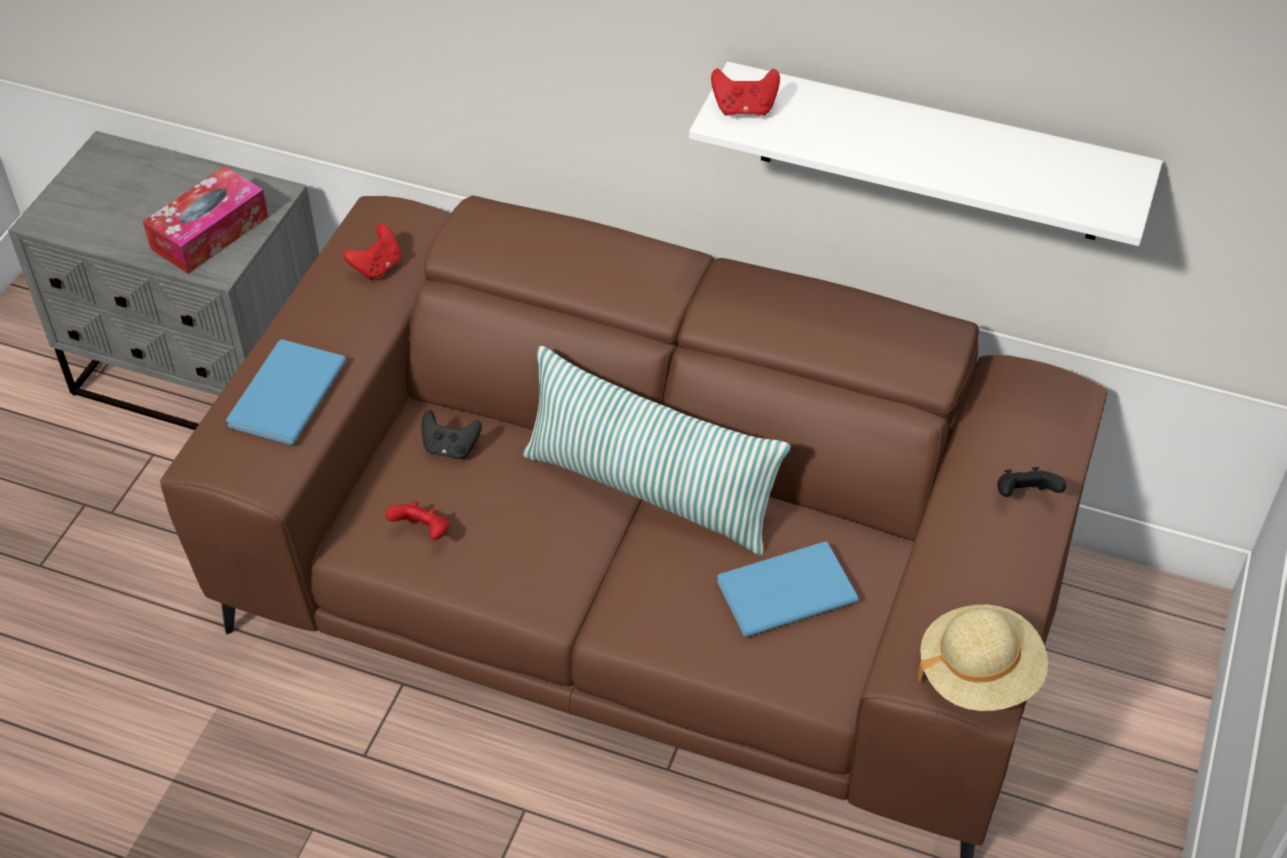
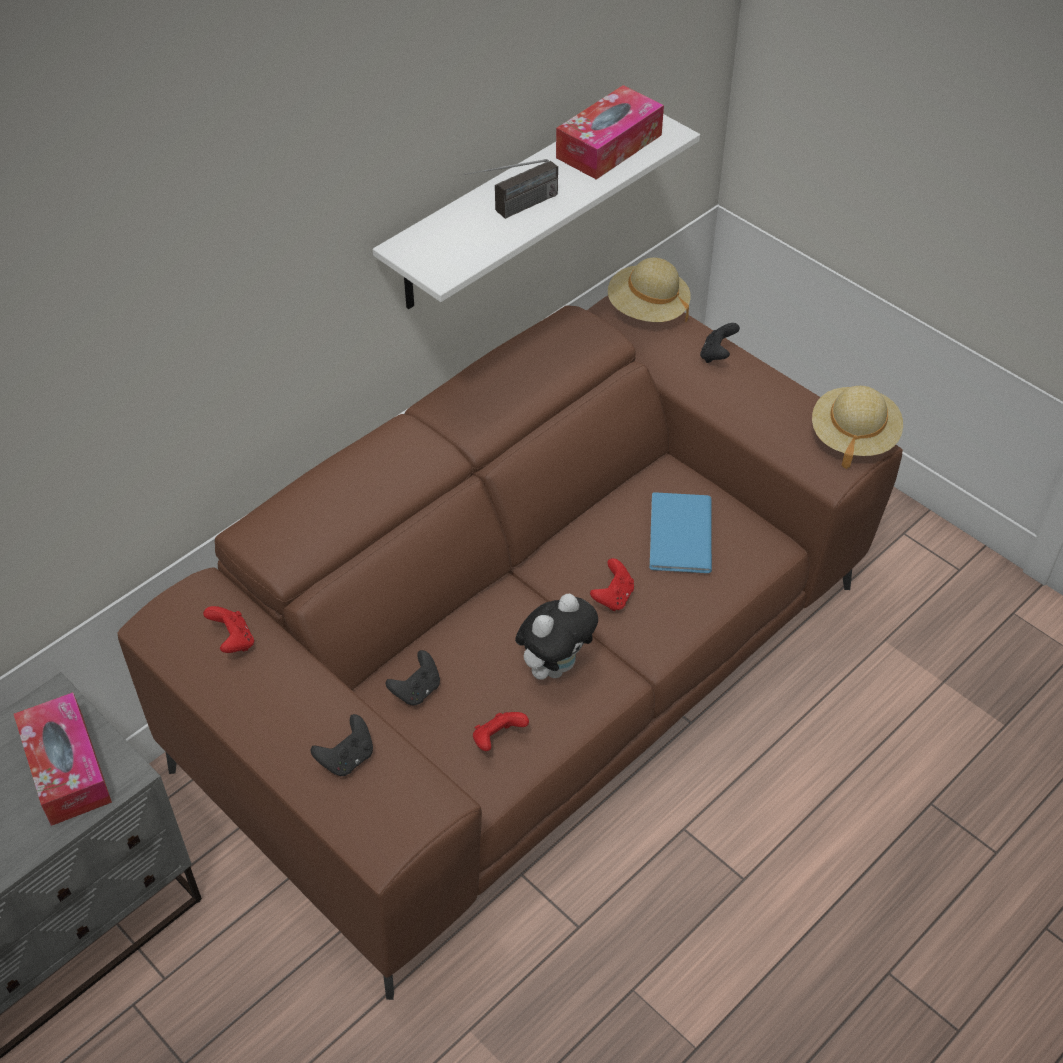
camera: 65 degrees left, 0 degrees up
blue book [226,339,346,445] -> black game controller [311,714,373,776]
pillow [522,346,791,556] -> none
red game controller [711,68,780,116] -> red game controller moved to [590,558,634,611]
none -> radio [464,159,558,219]
none -> plush toy [515,594,598,680]
none -> tissue box [556,85,664,180]
none -> beige hat [608,258,691,322]

